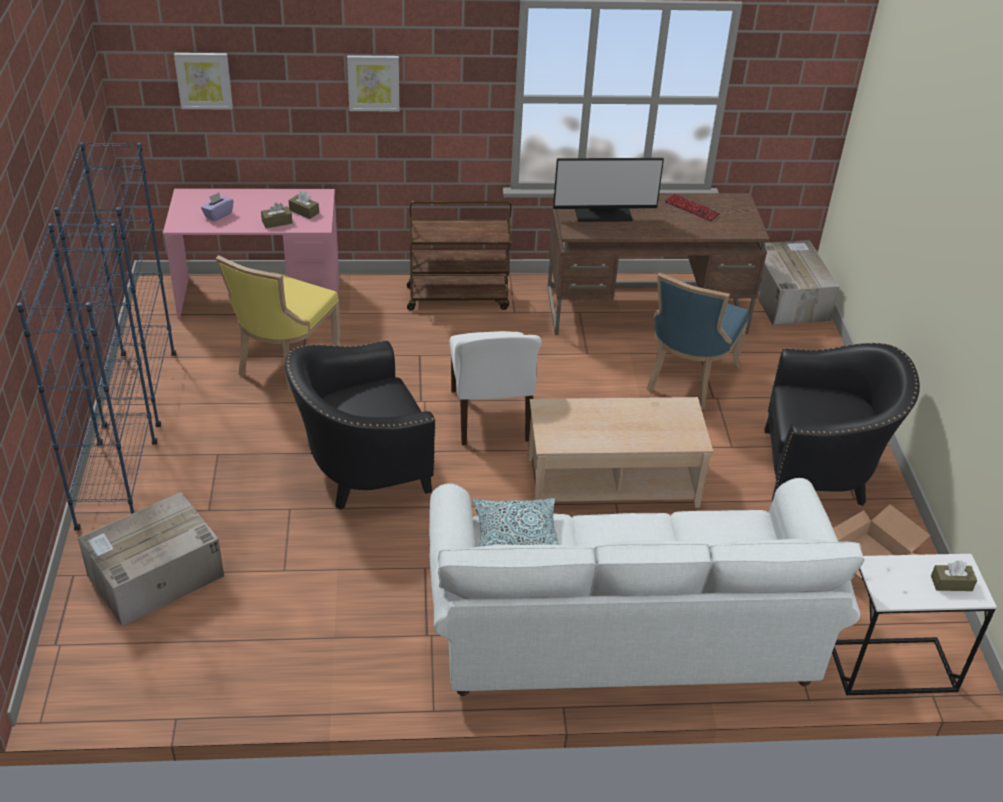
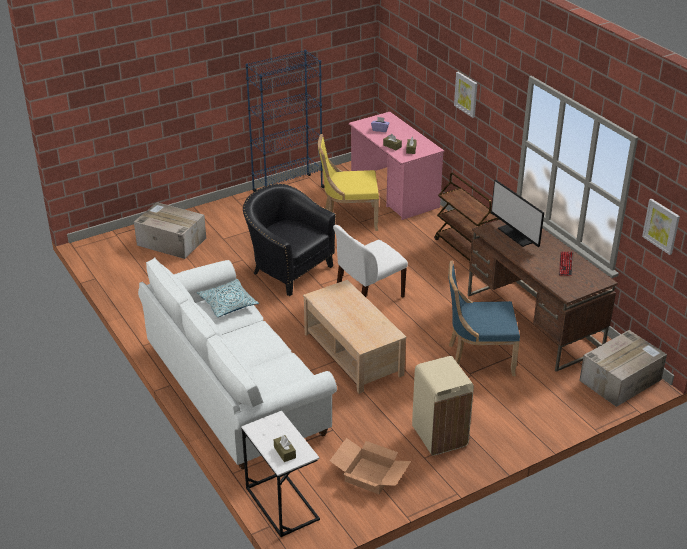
camera: 65 degrees right, 5 degrees down
blue bookcase [17,223,157,531] -> none
picture [174,53,233,109] -> picture moved to [642,199,680,255]
black armchair [764,343,920,506] -> beige trash can [412,356,474,456]

